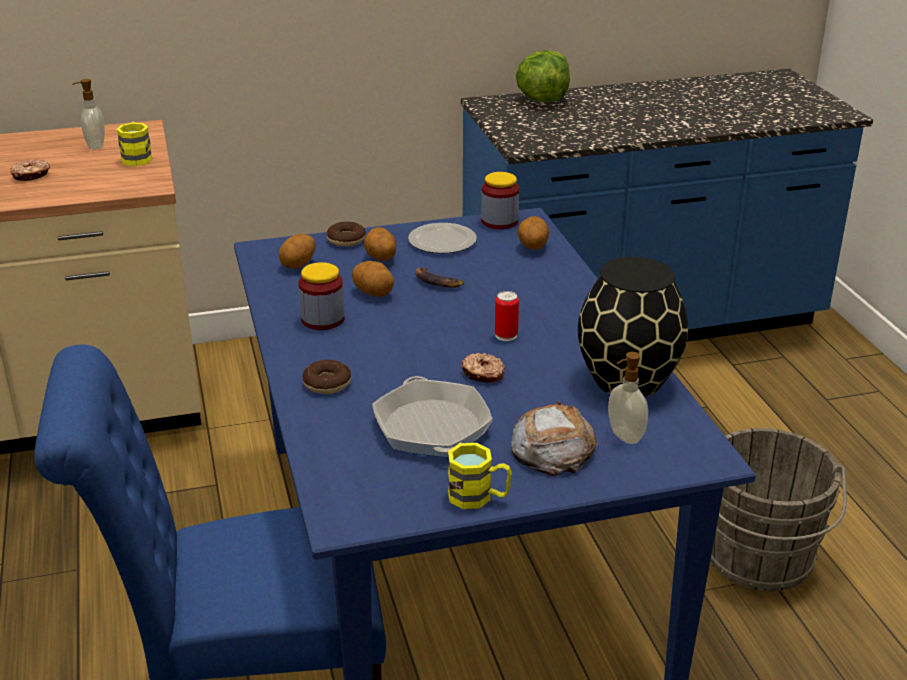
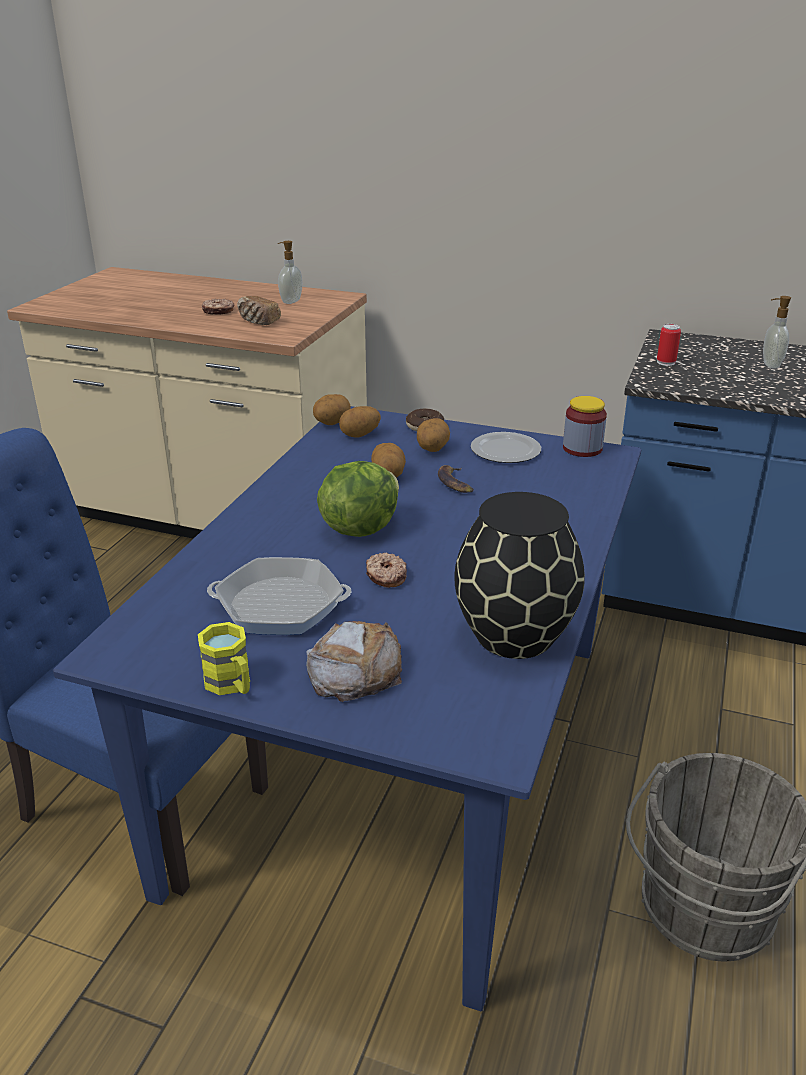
camera: 35 degrees right, 0 degrees up
yellow mug [116,122,153,166] -> none
jar [299,262,345,330] -> none
donut [302,360,351,394] -> none
frying pan [372,376,493,457] -> frying pan turned 75 degrees clockwise [207,557,352,635]
can [495,291,519,341] -> can moved to [657,324,681,366]
lettuce [516,50,570,103] -> lettuce moved to [317,461,399,537]
potato [517,216,550,250] -> potato moved to [313,394,351,425]
soap dispenser [608,352,648,444] -> soap dispenser moved to [763,296,791,368]
none -> bread [237,296,281,325]

